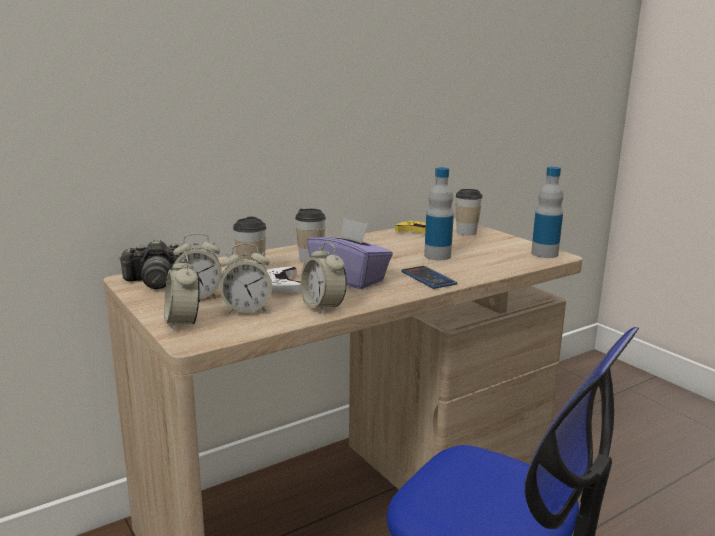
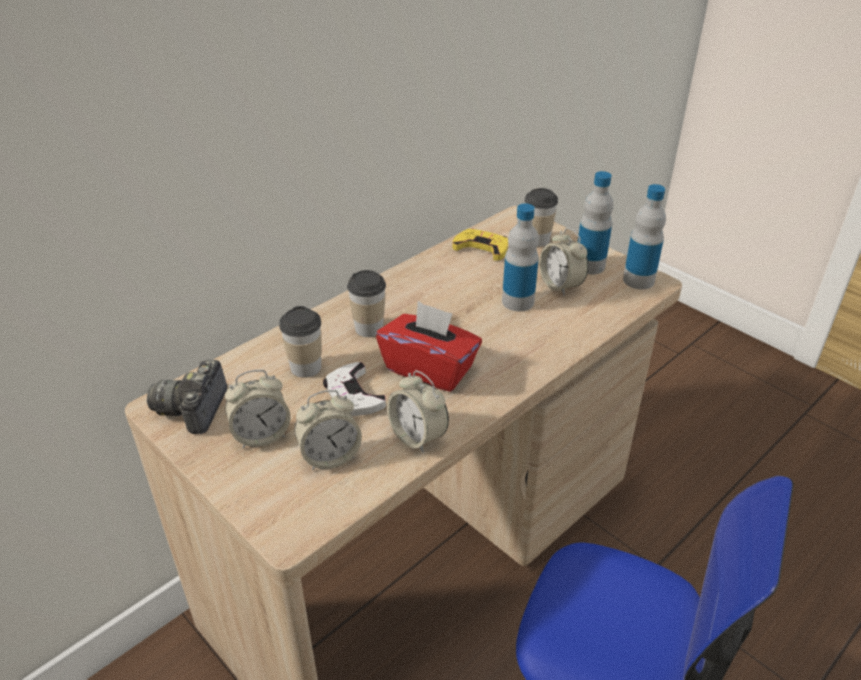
camera: 10 degrees left, 20 degrees up
camera [118,239,182,289] -> camera turned 120 degrees clockwise [147,360,227,434]
alarm clock [164,254,200,331] -> alarm clock moved to [539,228,588,296]
purple tissue box [307,218,393,289] -> red tissue box [376,301,482,392]
phone [401,266,457,289] -> none
none -> bottle [578,171,613,275]

